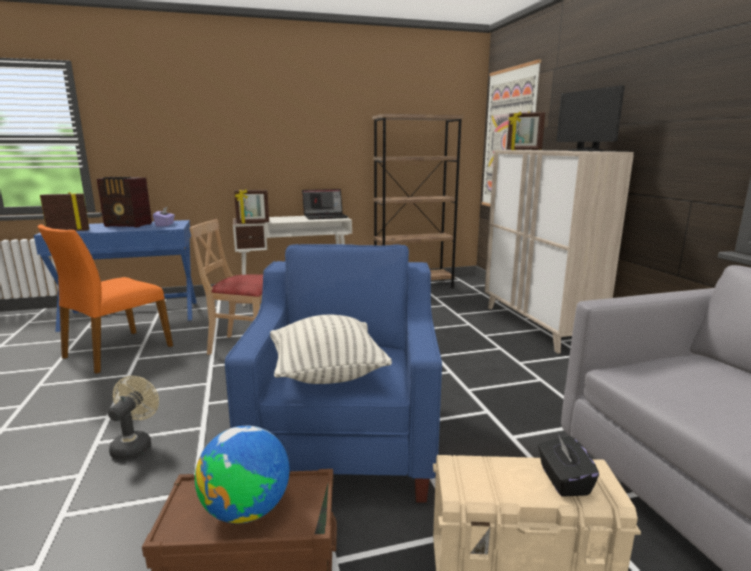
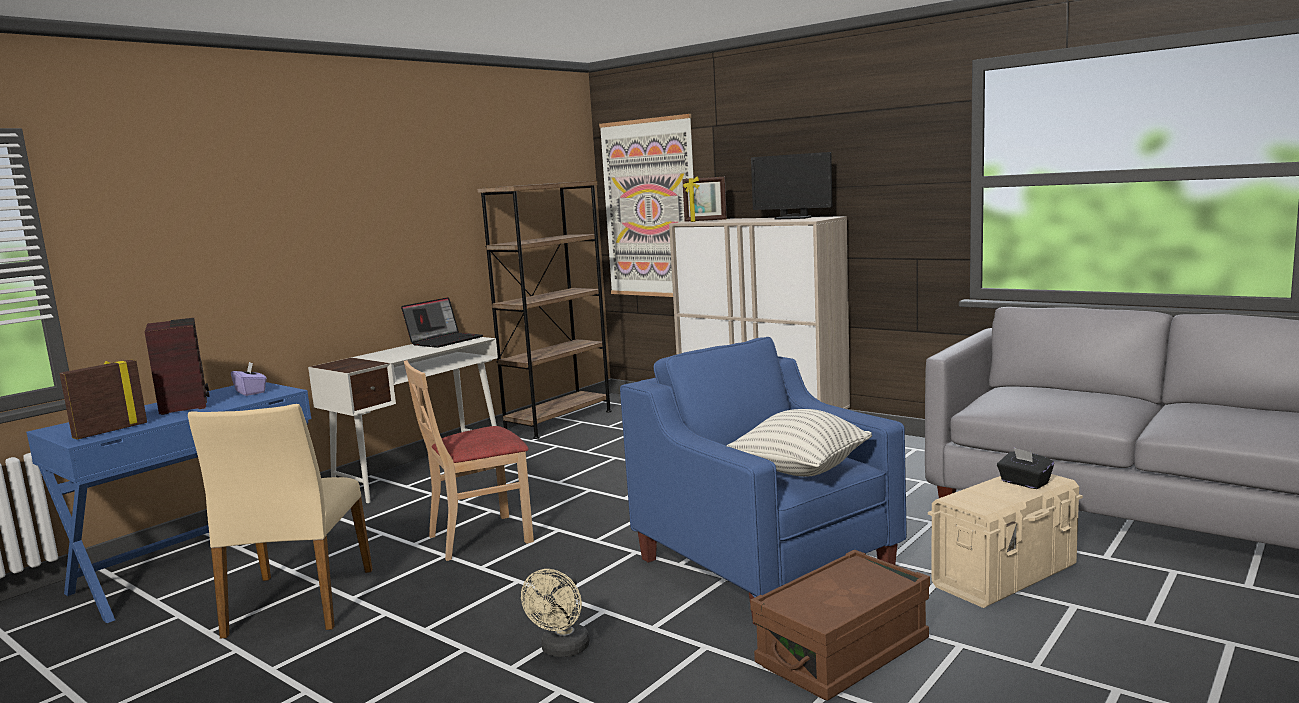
camera: 35 degrees left, 5 degrees down
orange chair [38,224,173,374] -> beige chair [188,404,373,639]
radio [97,177,152,228] -> radio turned 90 degrees counterclockwise [145,318,209,415]
beige fan [108,376,159,460] -> beige fan turned 135 degrees counterclockwise [521,569,590,657]
globe [195,426,289,524] -> none
picture frame [234,189,269,223] -> none

